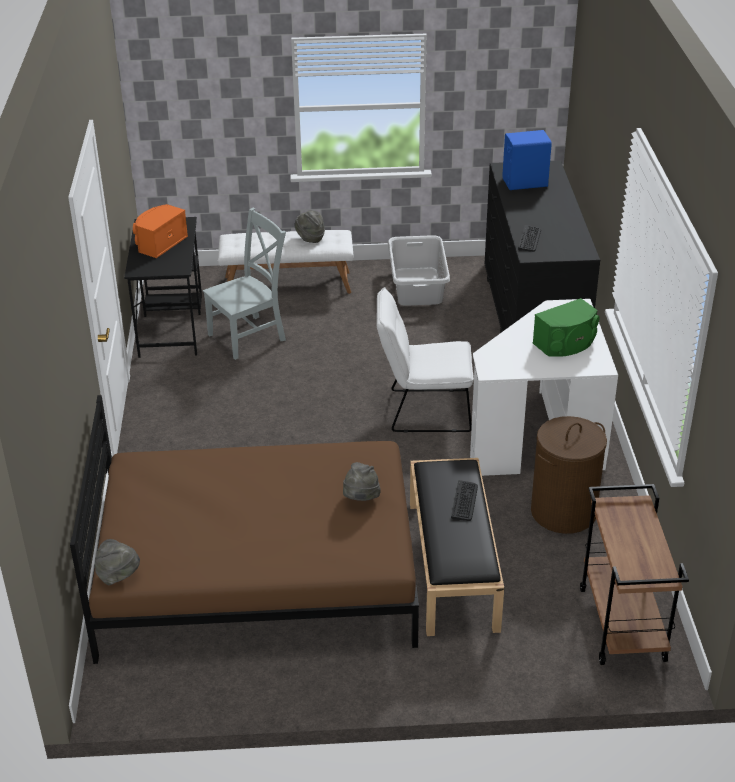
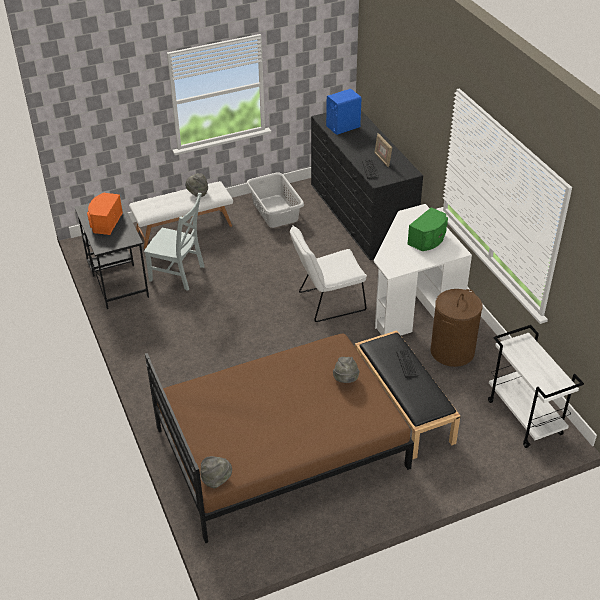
camera: 20 degrees left, 5 degrees up
grey chair [203,208,286,360] -> grey chair turned 75 degrees clockwise [144,193,204,291]
brown cart [580,484,689,665] -> white cart [488,325,584,448]
none -> picture frame [374,134,392,167]

